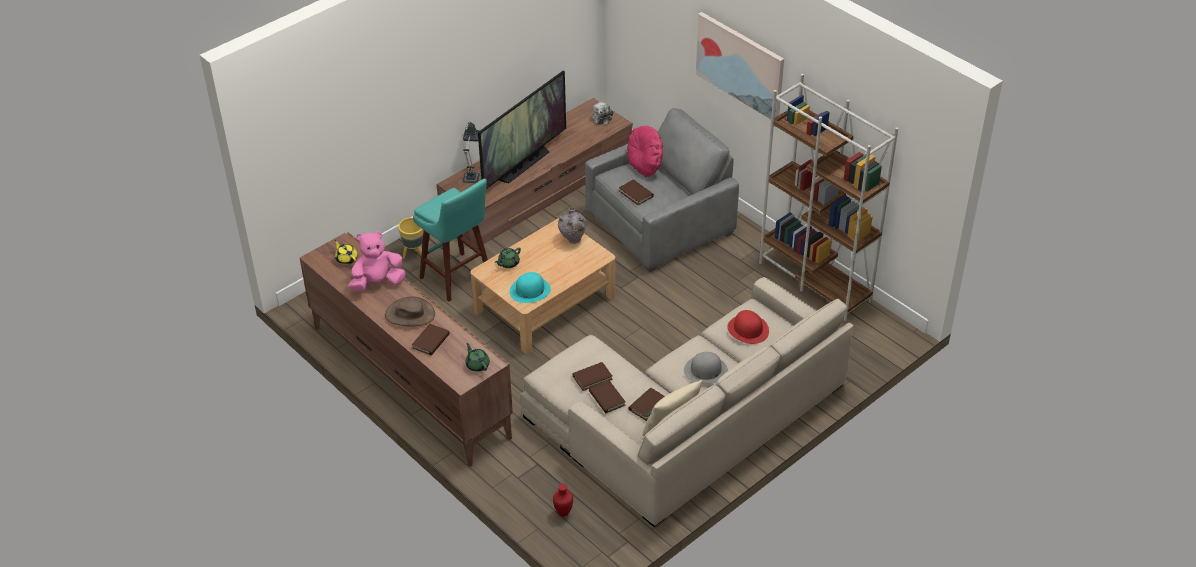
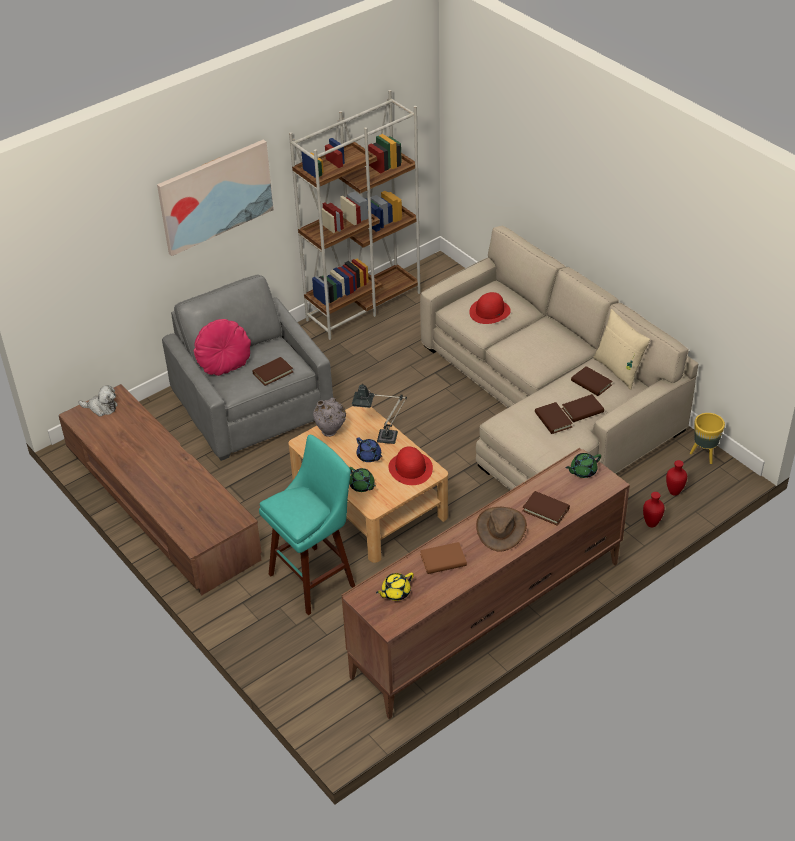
camera: 85 degrees left, 0 degrees up
pink plush toy [349,231,406,291] -> brown book [420,542,467,574]
yellow planter [398,217,424,258] -> yellow planter moved to [690,413,725,464]
table lamp [463,122,480,183] -> table lamp moved to [352,384,407,444]
television [478,71,566,189] -> none
turquoise hat [510,272,551,303] -> red hat [388,446,433,485]
grey hat [684,352,728,384] -> none
none -> blue teapot [357,437,382,462]
none -> red vase [643,492,665,527]

